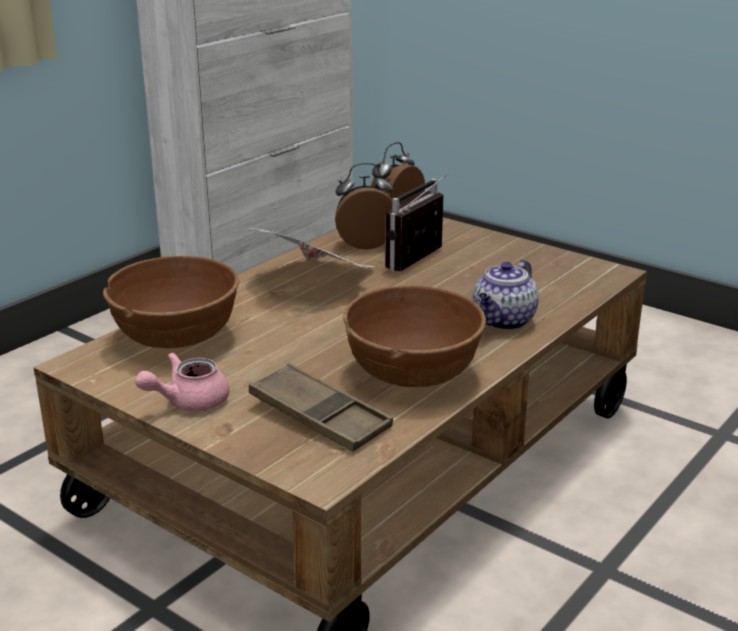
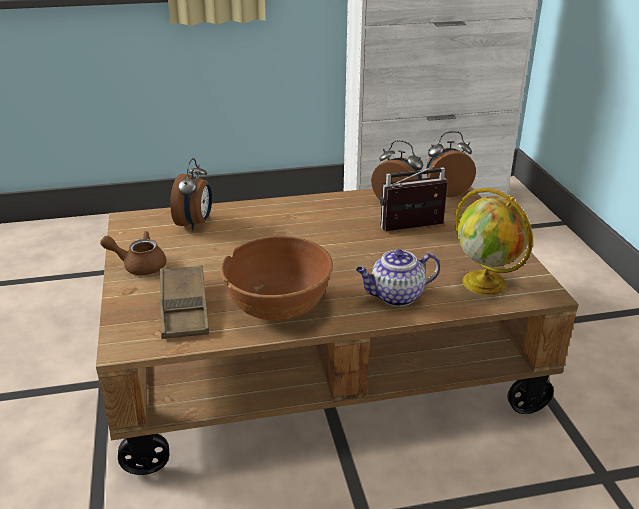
camera: 40 degrees right, 5 degrees up
brown bowl [103,256,239,348] -> alarm clock [170,158,212,231]
pink teapot [135,352,229,411] -> brown teapot [100,231,166,275]
newspaper [249,228,374,269] -> none
none -> globe [455,188,533,295]

